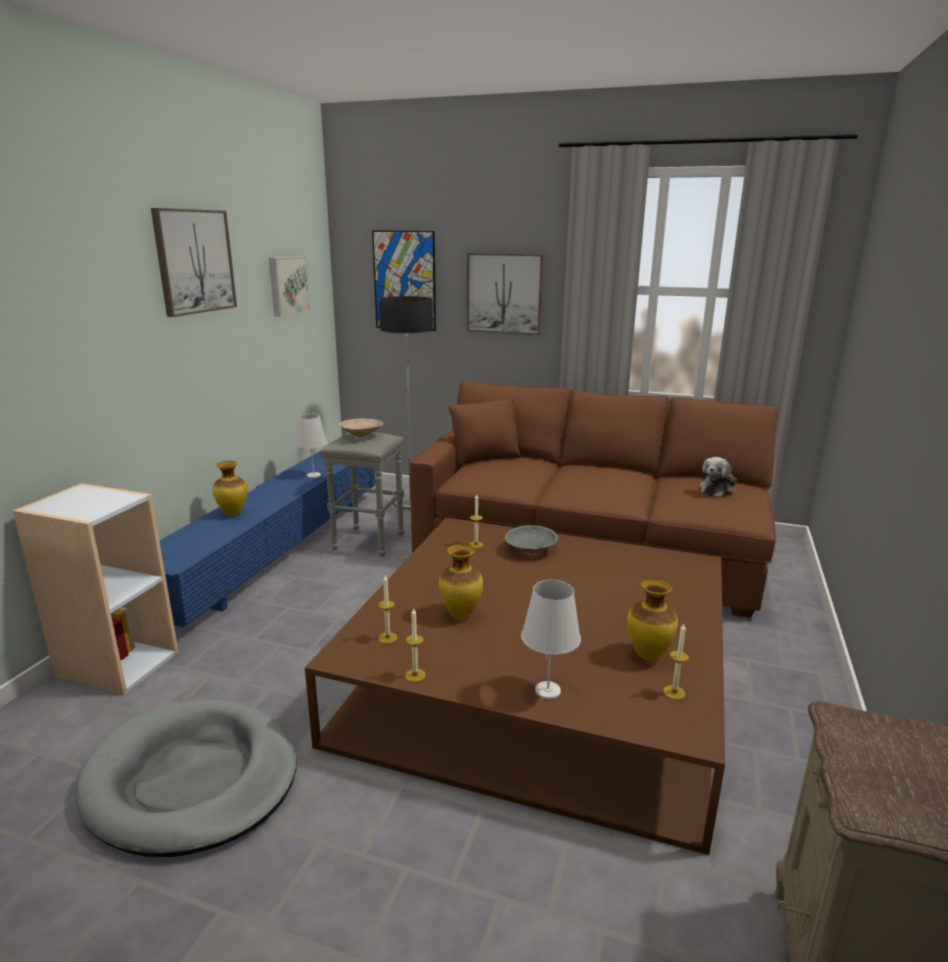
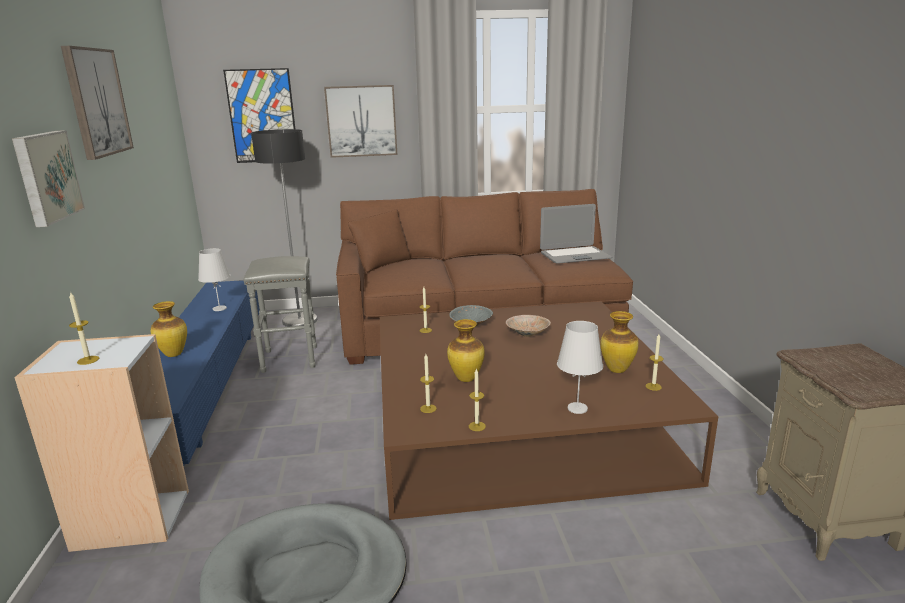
camera: 25 degrees left, 0 degrees up
picture [269,256,310,317] -> picture moved to [12,130,85,227]
beige bowl [339,419,383,437] -> beige bowl moved to [506,315,551,337]
plush toy [699,457,737,498] -> laptop [540,204,612,264]
none -> candle [69,293,99,365]

